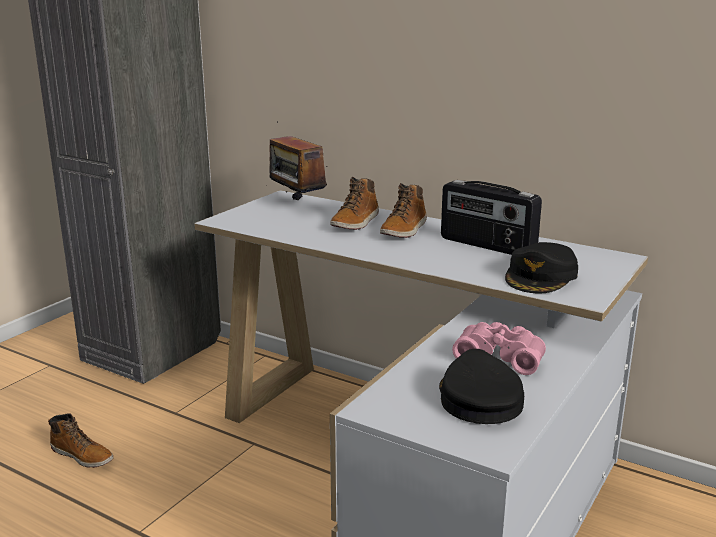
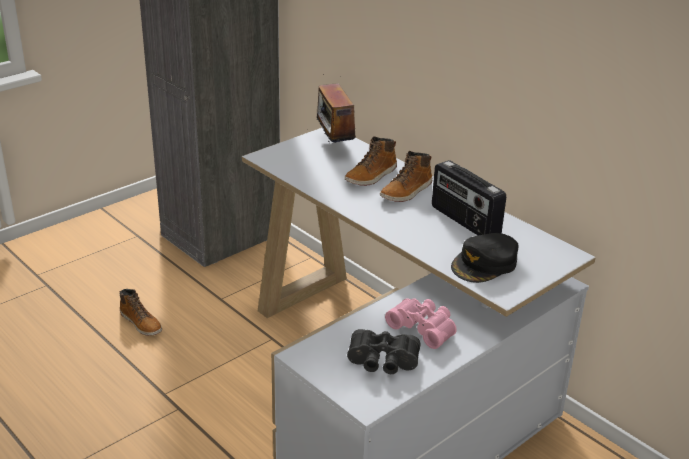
camera: 15 degrees right, 10 degrees up
black cap [439,349,524,424] -> black binoculars [347,329,420,374]

